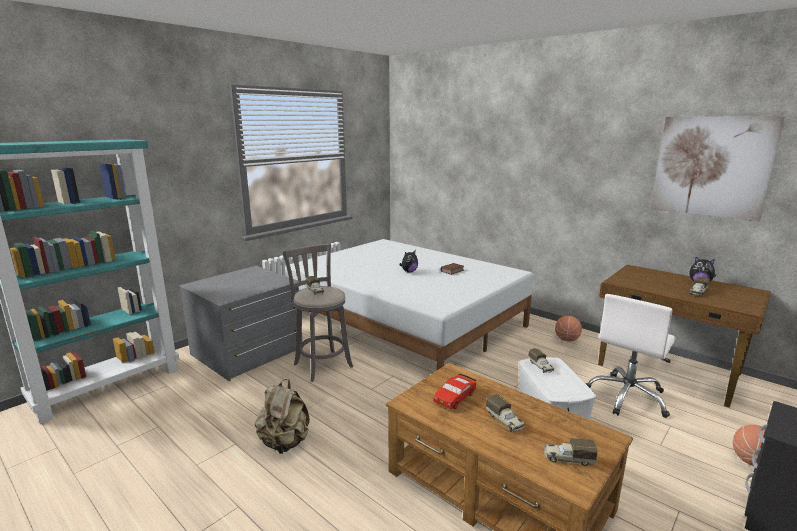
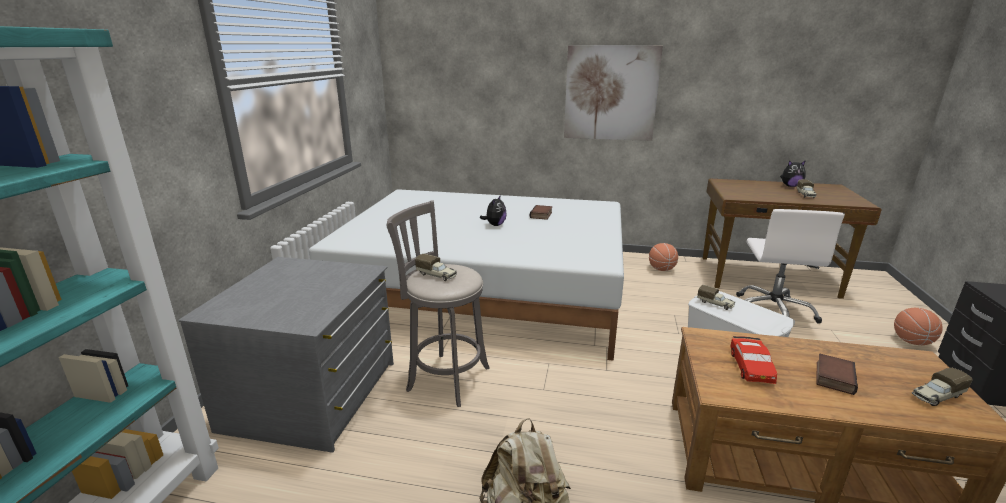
camera: 30 degrees left, 5 degrees up
toy truck [486,394,525,432] -> book [816,354,858,395]
picture [651,116,785,221] -> picture moved to [564,46,663,141]

